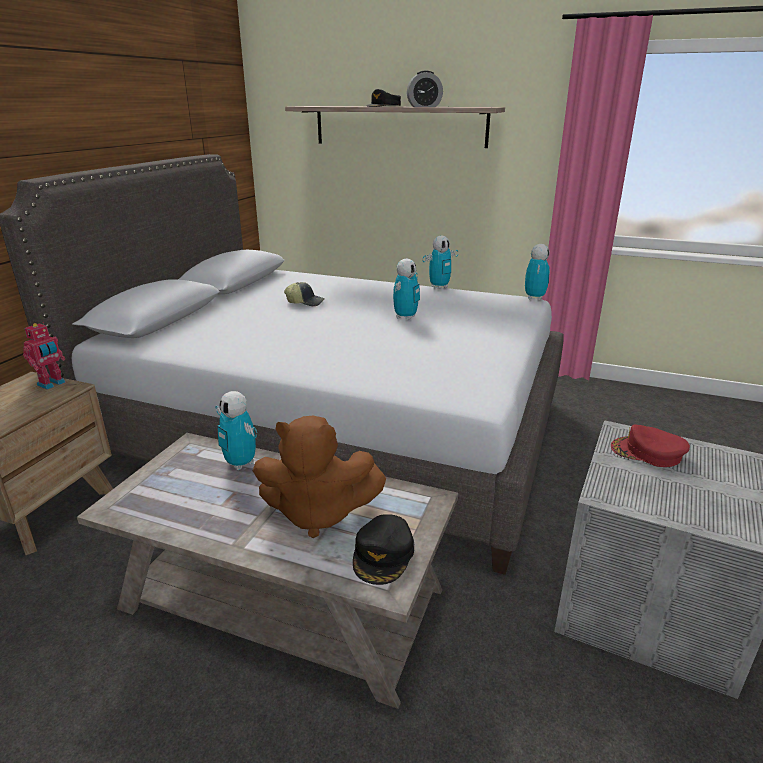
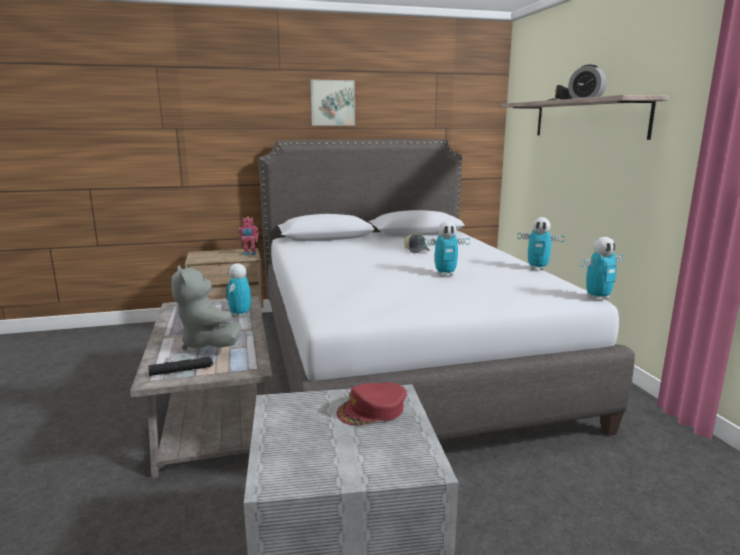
camera: 55 degrees right, 10 degrees down
brown plush toy [253,416,386,538] -> grey plush toy [171,266,242,350]
black cap [353,514,414,585] -> black flashlight [148,357,213,376]
red cap [611,424,690,467] -> red cap turned 105 degrees counterclockwise [336,382,407,426]
none -> picture [310,79,355,126]

